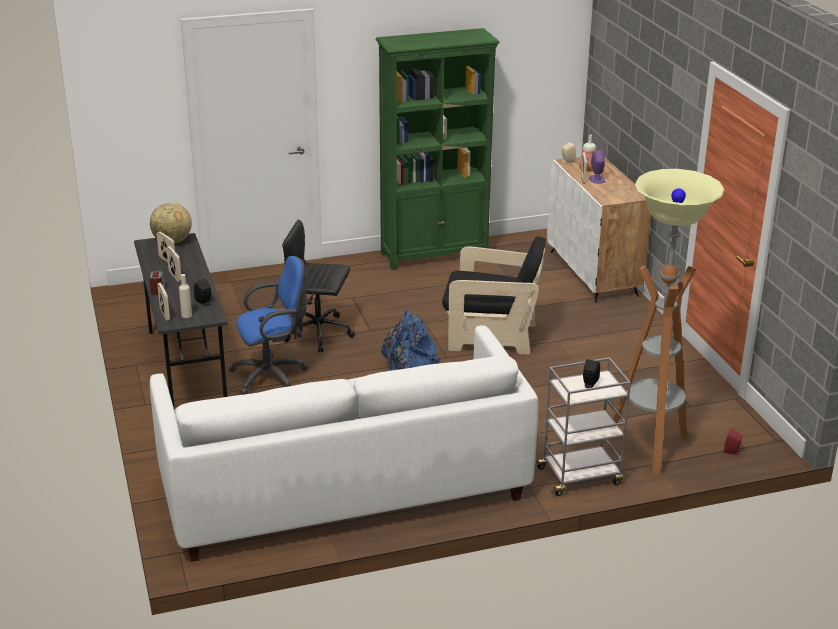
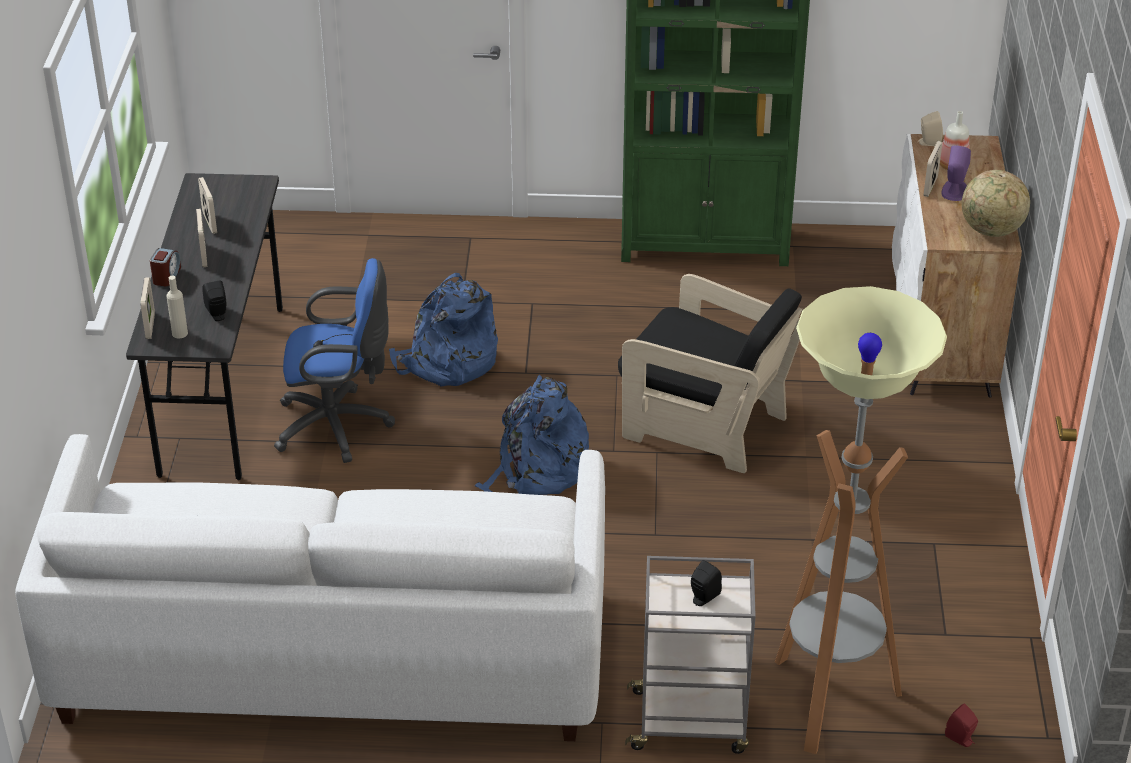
camera: 20 degrees right, 10 degrees up
globe [150,203,192,243] -> globe moved to [962,170,1030,237]
black office chair [282,220,355,352] -> blue backpack [389,273,498,387]

